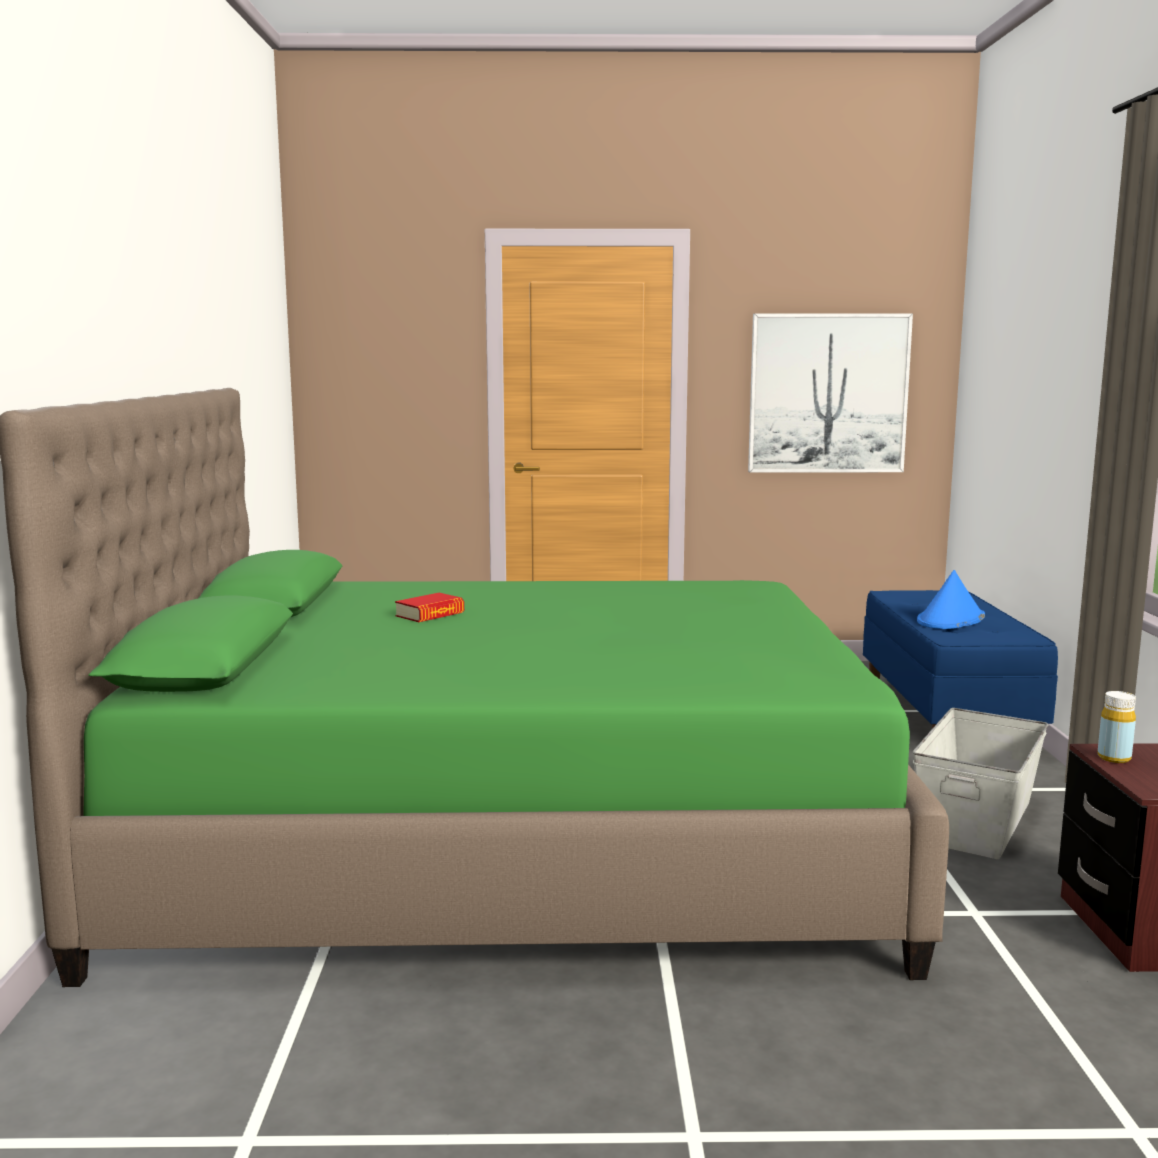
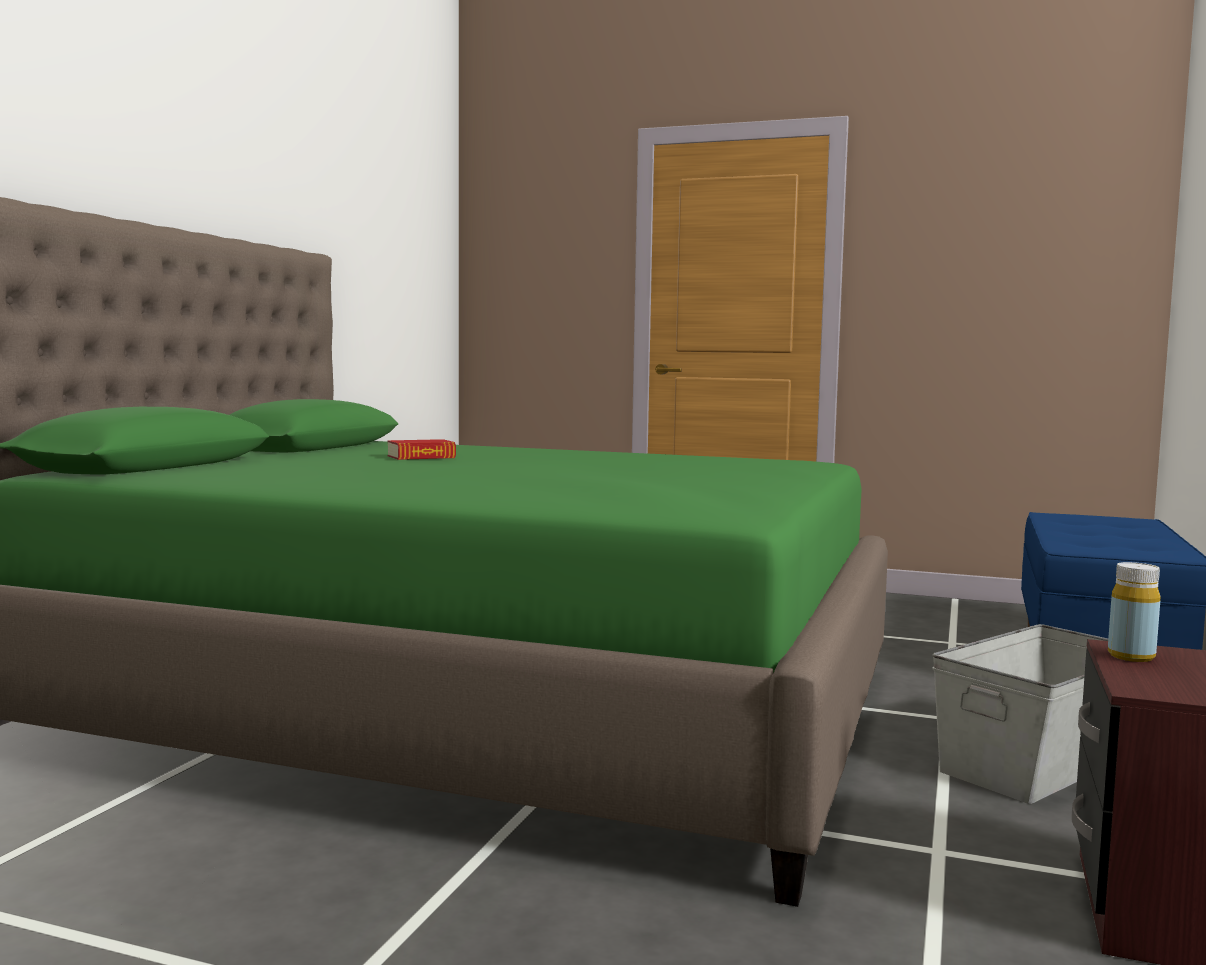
camera: 20 degrees right, 5 degrees down
picture [748,313,913,473] -> none
blue hat [917,570,985,629] -> none

